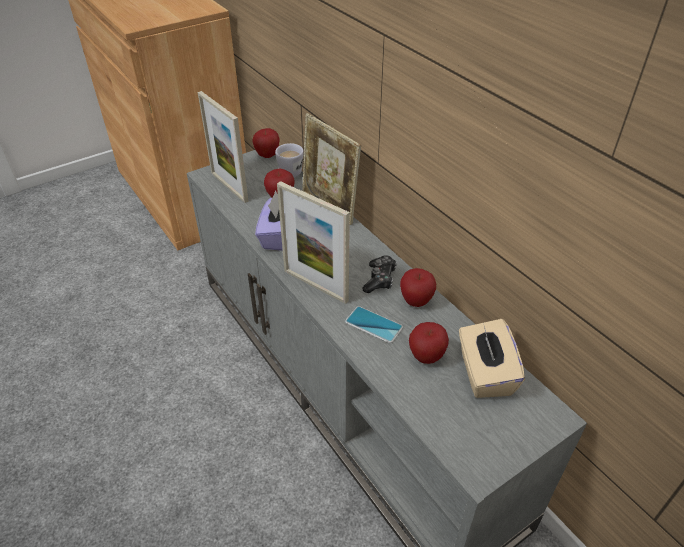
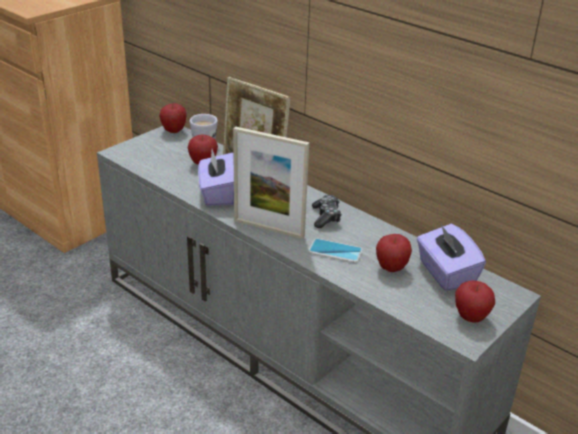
camera: 15 degrees left, 10 degrees down
picture frame [198,91,249,203] -> none
apple [400,268,436,307] -> apple moved to [455,281,495,323]
beige tissue box [459,319,525,398] -> purple tissue box [417,224,486,291]

